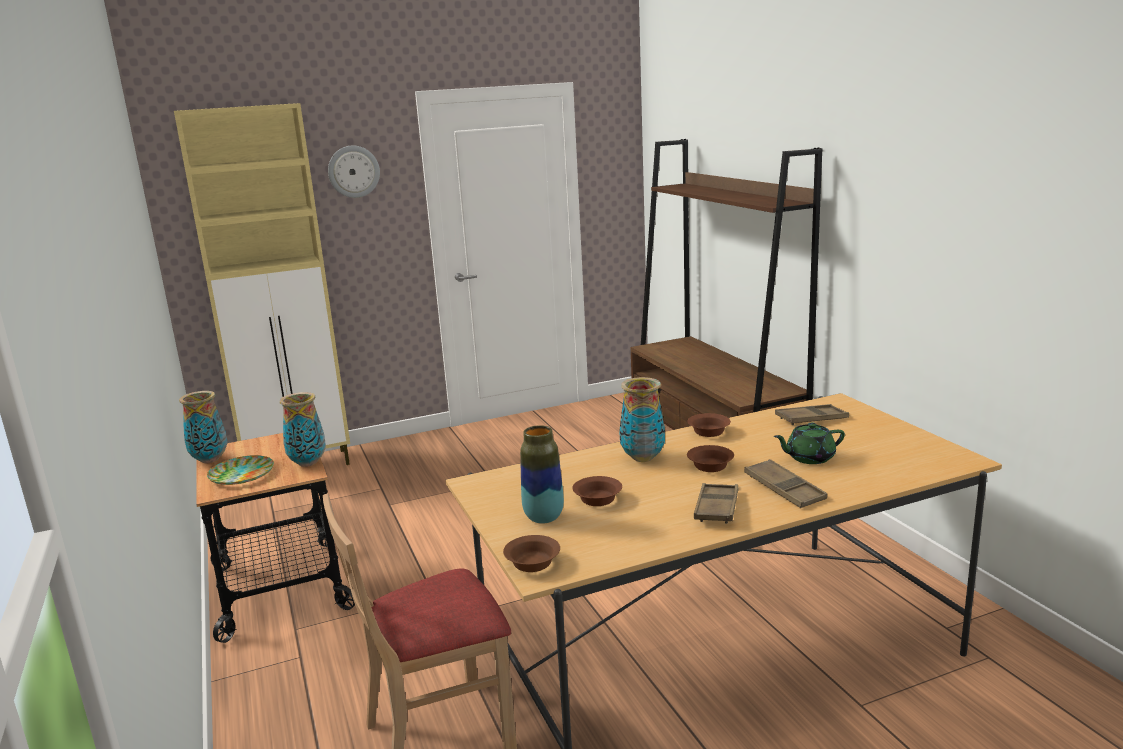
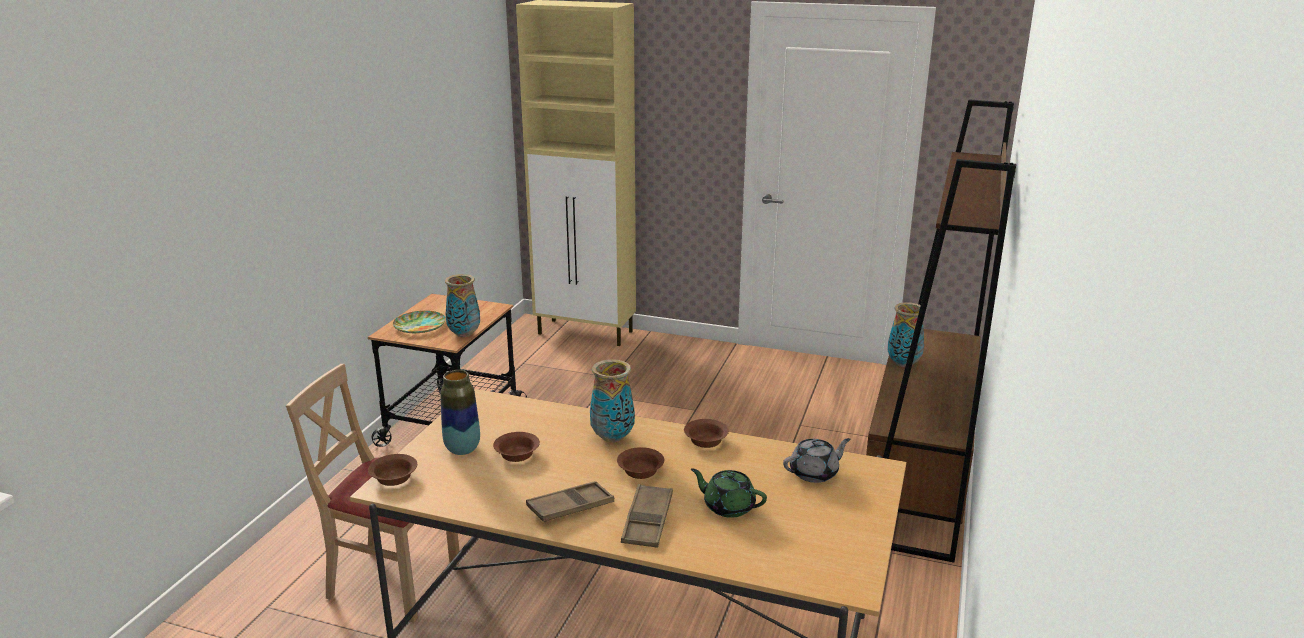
camera: 40 degrees right, 5 degrees up
vase [179,391,228,463] -> vase moved to [887,302,924,367]
wall clock [328,145,380,198] -> none
brown tray [775,404,849,425] -> grey teapot [783,438,850,483]

